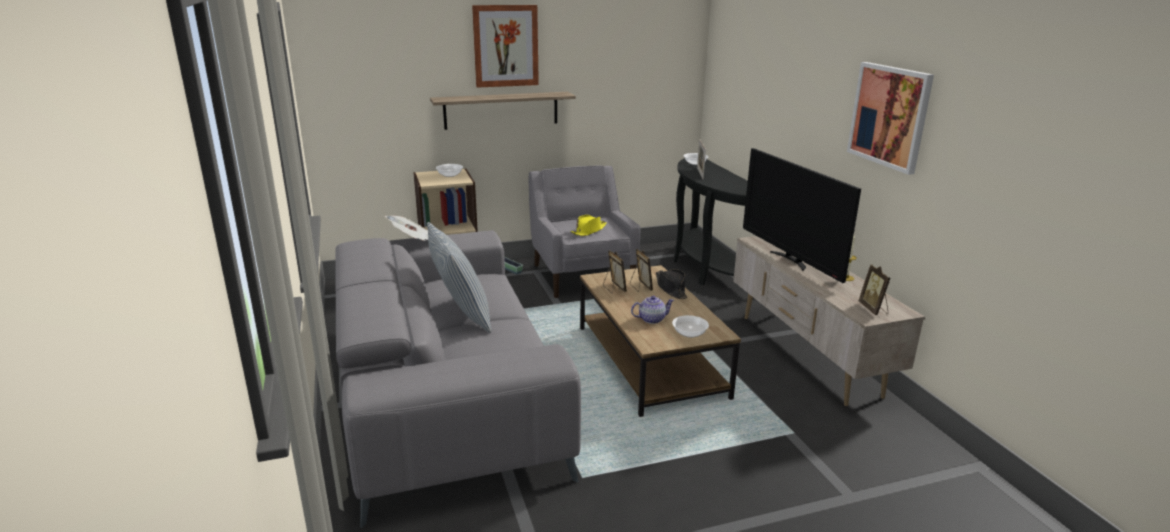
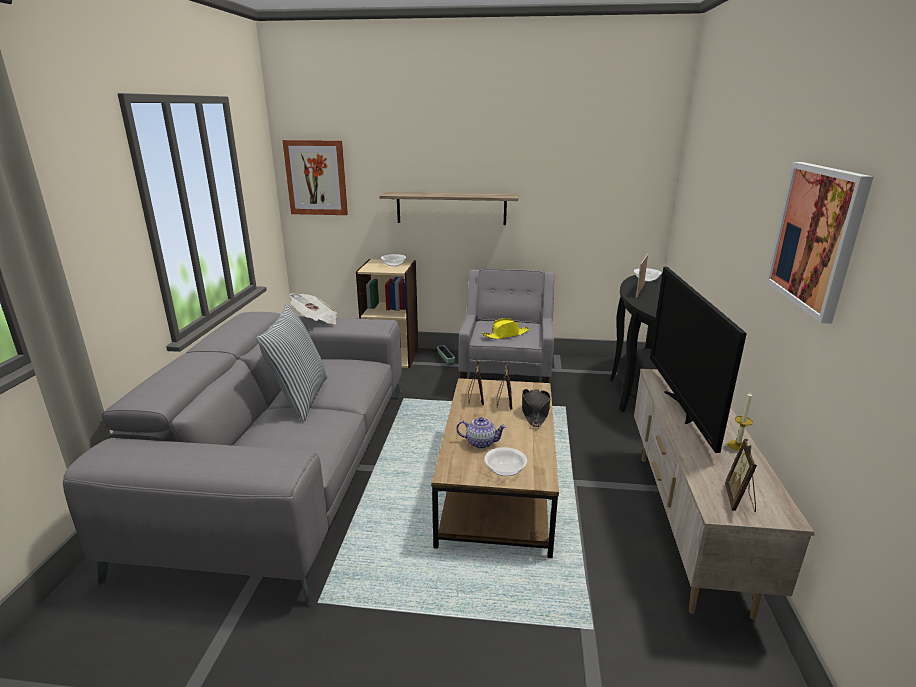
camera: 25 degrees right, 0 degrees up
picture [472,5,539,88] -> picture moved to [282,140,348,215]

